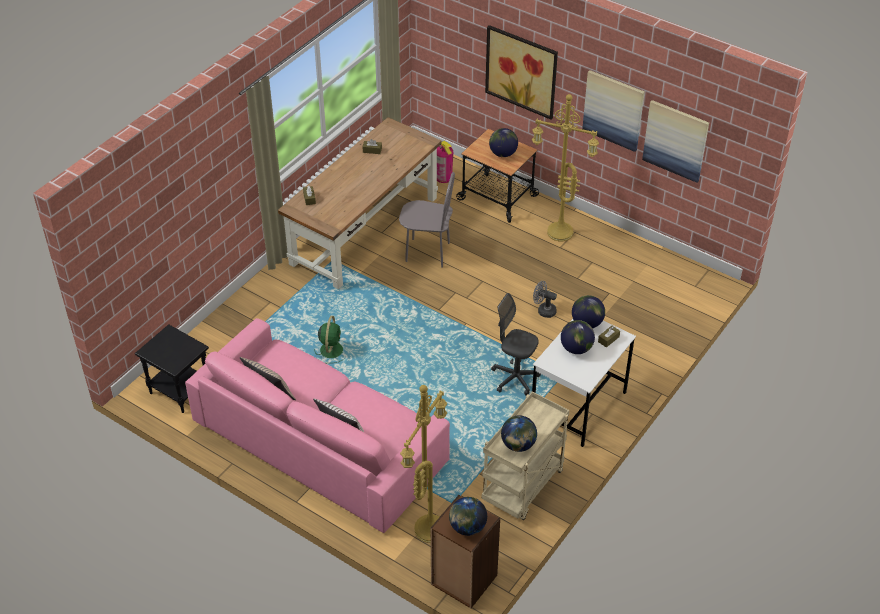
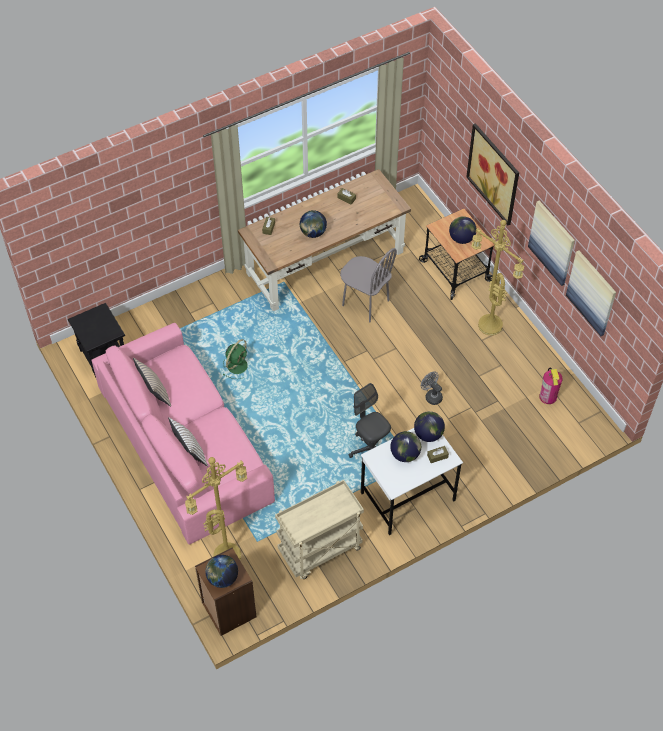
camera: 25 degrees right, 10 degrees up
fire extinguisher [437,141,453,183] -> fire extinguisher moved to [539,367,563,404]
globe [501,415,537,452] -> globe moved to [300,210,327,238]

